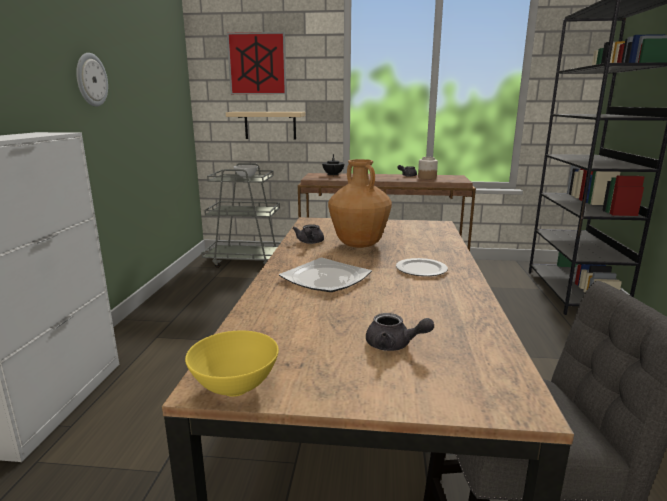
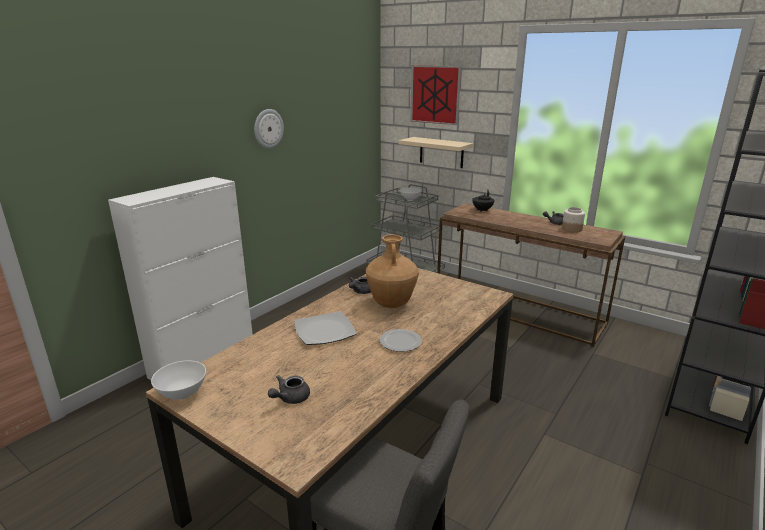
camera: 30 degrees right, 5 degrees up
yellow bowl [185,331,279,397] -> white bowl [151,360,206,400]
grey teapot [366,313,434,351] -> grey teapot turned 75 degrees clockwise [268,375,310,404]

